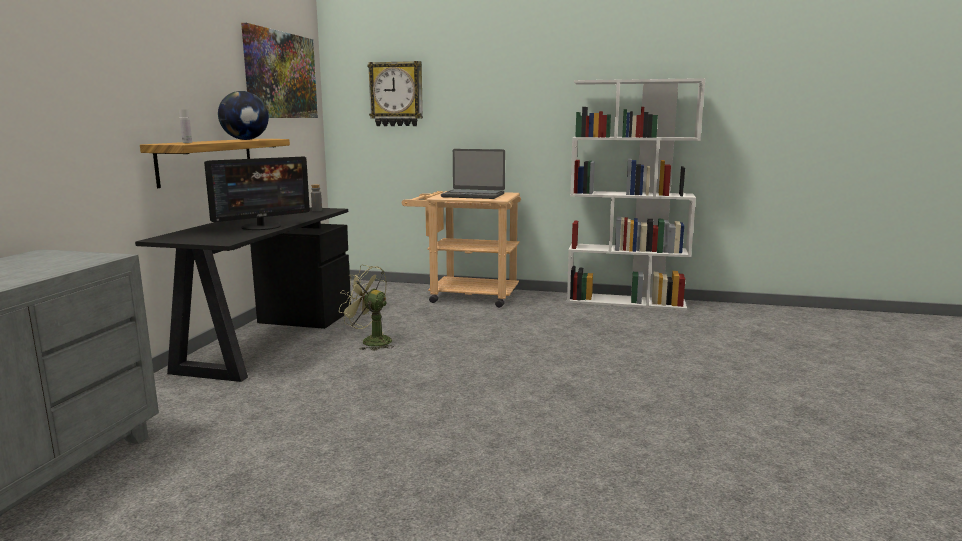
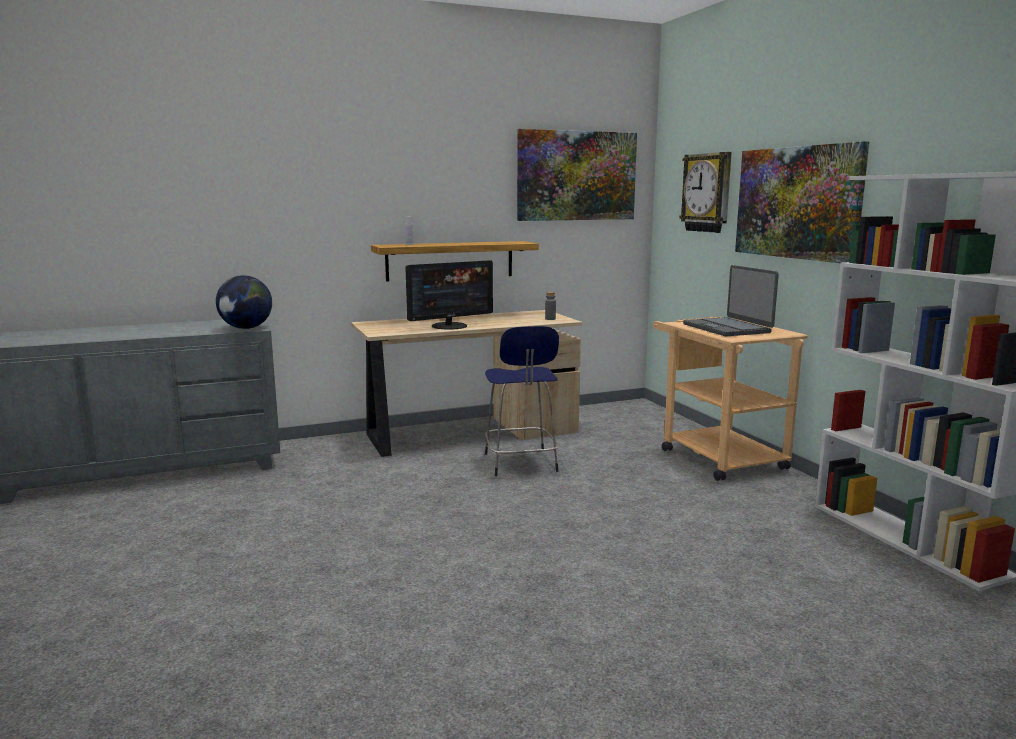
camera: 55 degrees right, 0 degrees up
black desk [135,207,351,382] -> beige desk [351,310,582,457]
monitor [204,157,310,230] -> monitor turned 45 degrees counterclockwise [405,260,493,330]
globe [218,91,269,140] -> globe moved to [216,275,272,329]
green fan [339,265,394,351] -> blue stool [485,326,559,476]
none -> picture [735,141,870,263]

